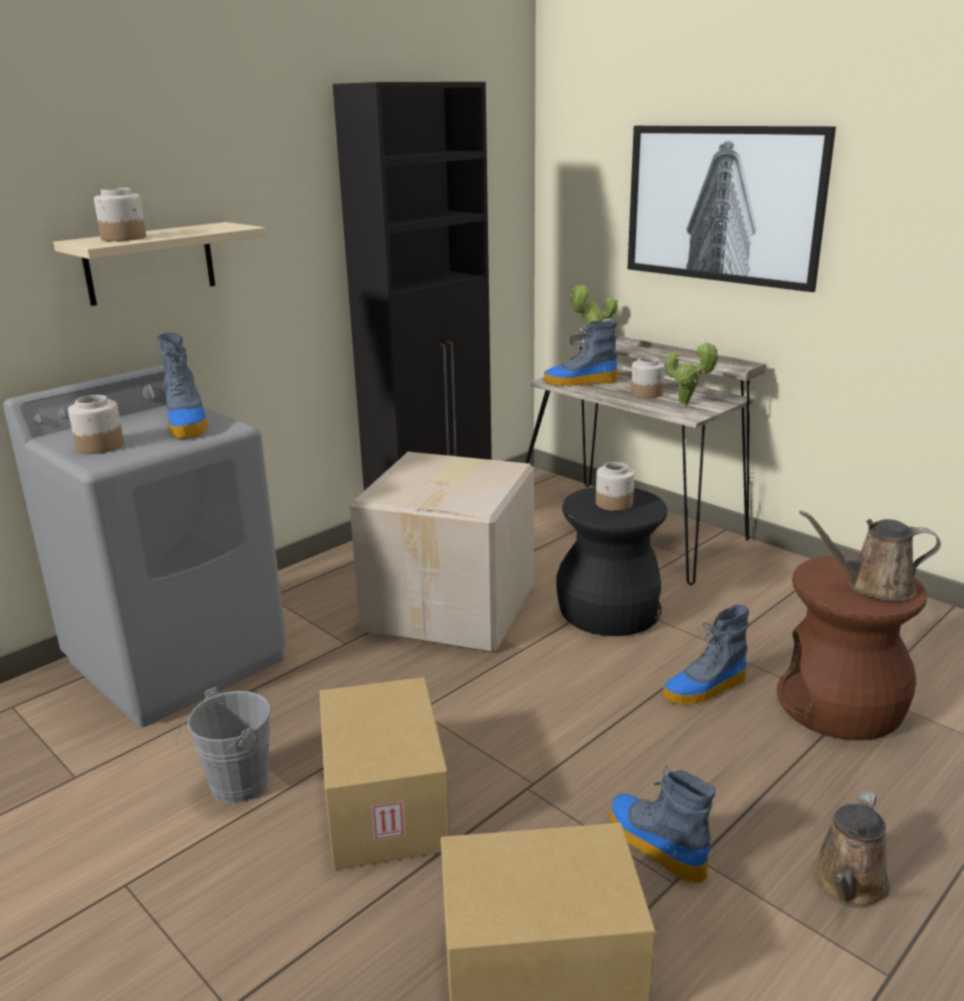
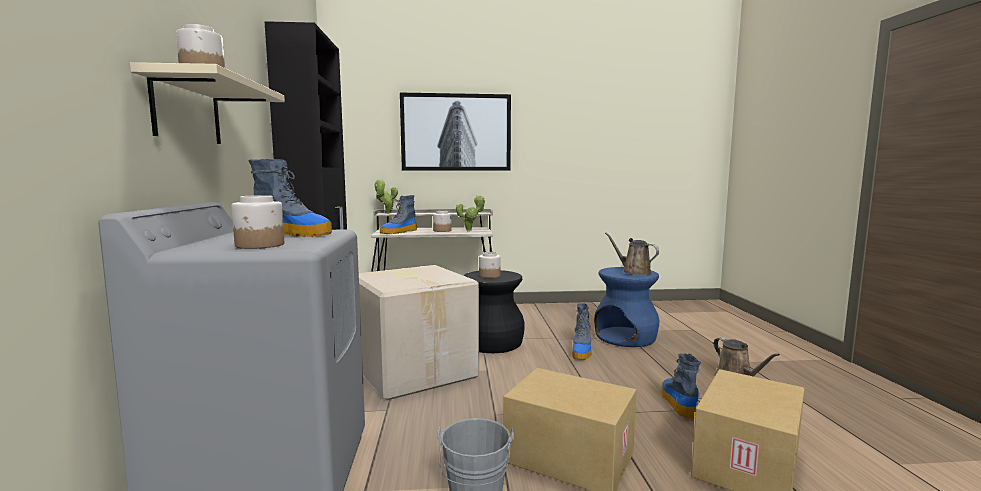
camera: 50 degrees left, 15 degrees down
boot [610,765,716,883] -> boot turned 90 degrees clockwise [661,353,701,419]
brown stool [776,556,927,740] -> blue stool [594,267,659,347]
brown watering can [799,510,941,601] -> brown watering can turned 90 degrees clockwise [605,233,659,275]

